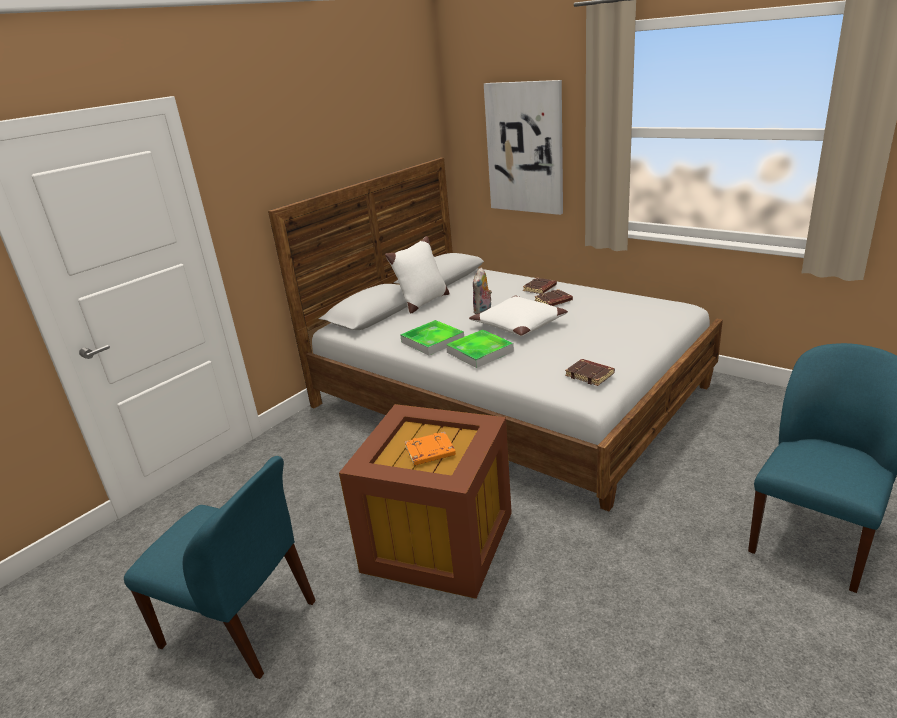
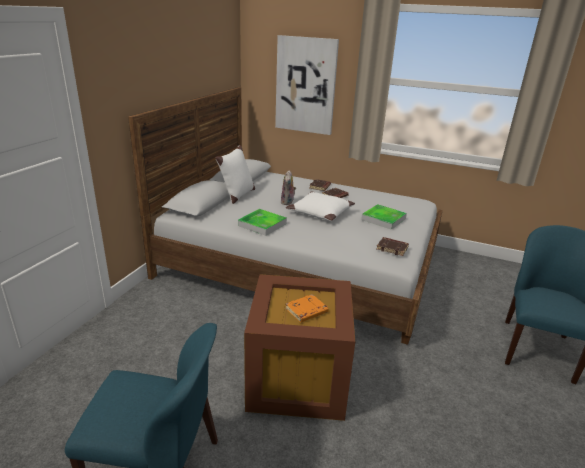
camera: 20 degrees left, 0 degrees up
tray [446,330,514,368] -> tray moved to [361,204,407,230]

